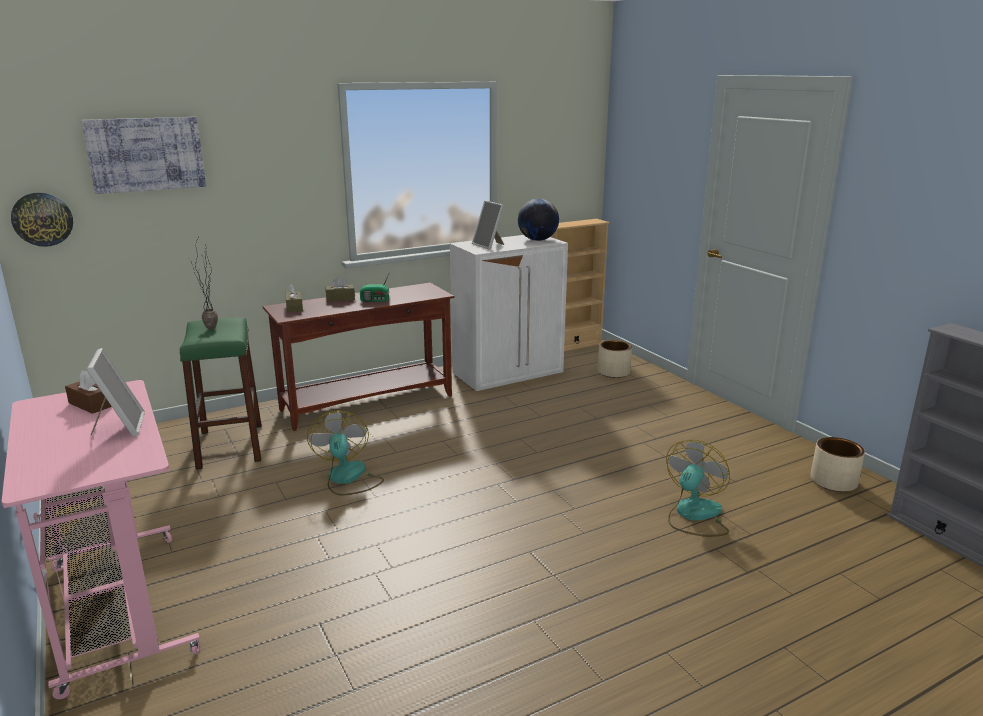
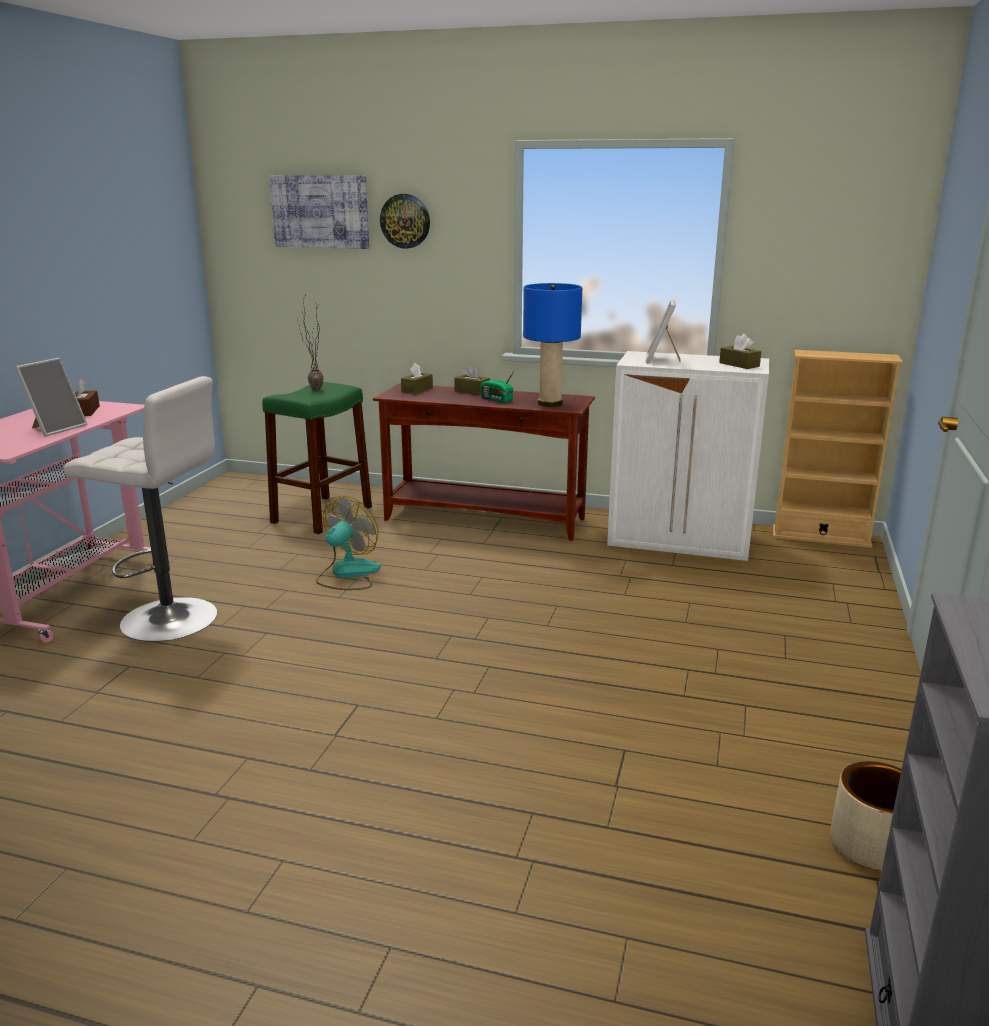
camera: 45 degrees right, 0 degrees up
wall clock [11,192,73,247] -> wall clock moved to [380,194,430,249]
globe [518,198,559,241] -> brown tissue box [719,334,761,369]
beige planter [597,340,632,378] -> none
fan [666,440,730,537] -> none
none -> white stool [63,376,217,642]
none -> blue table lamp [523,283,582,407]

